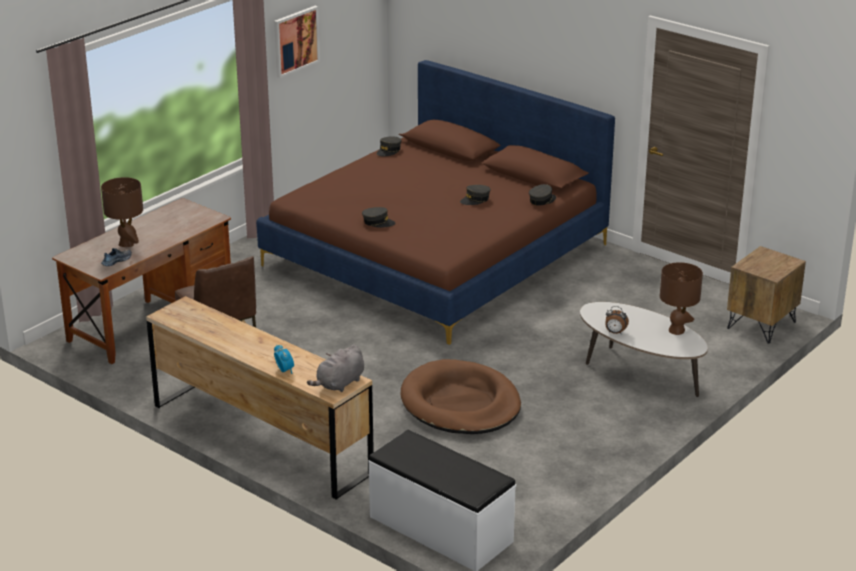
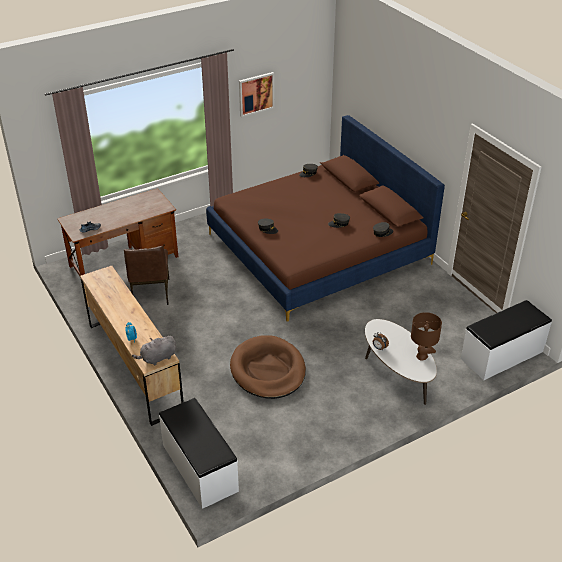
camera: 20 degrees right, 10 degrees up
brown table lamp [101,177,143,247] -> none
brown nightstand [727,246,806,344] -> white bench [461,300,552,380]

